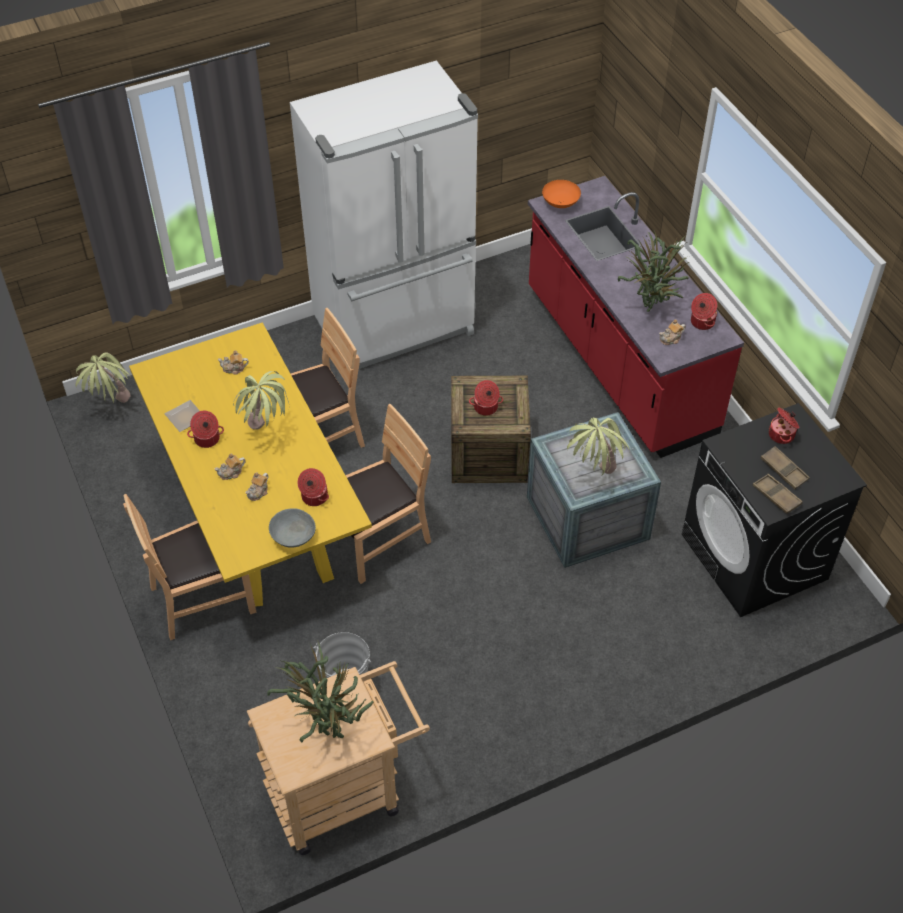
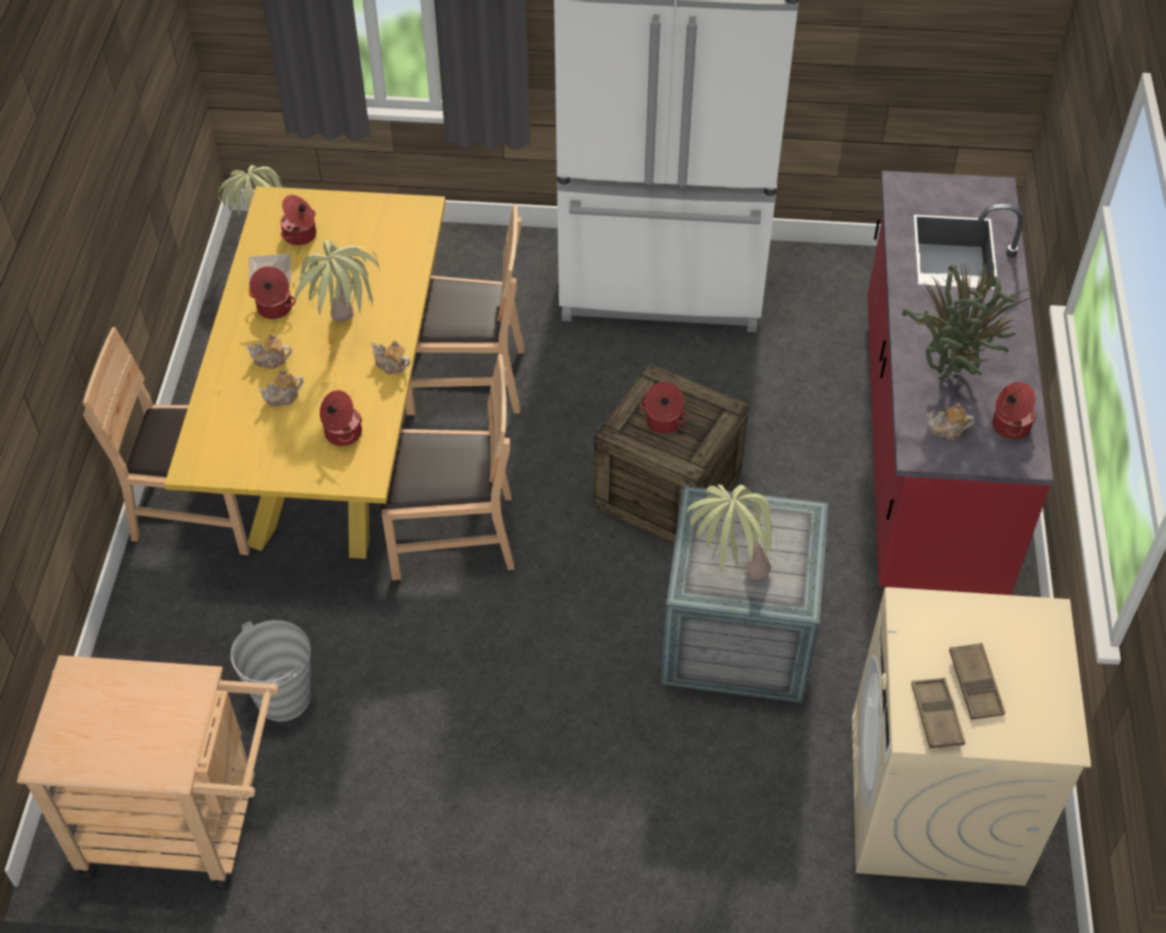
camera: 30 degrees right, 0 degrees up
teapot [218,350,249,375] -> teapot moved to [371,340,411,375]
potted plant [267,640,374,742] -> none
grey bowl [269,508,316,548] -> none
orange bowl [542,180,581,208] -> none
black washing machine [682,403,867,617] -> beige washing machine [852,587,1091,886]
cooking pot [769,408,799,444] -> cooking pot moved to [280,195,316,245]

